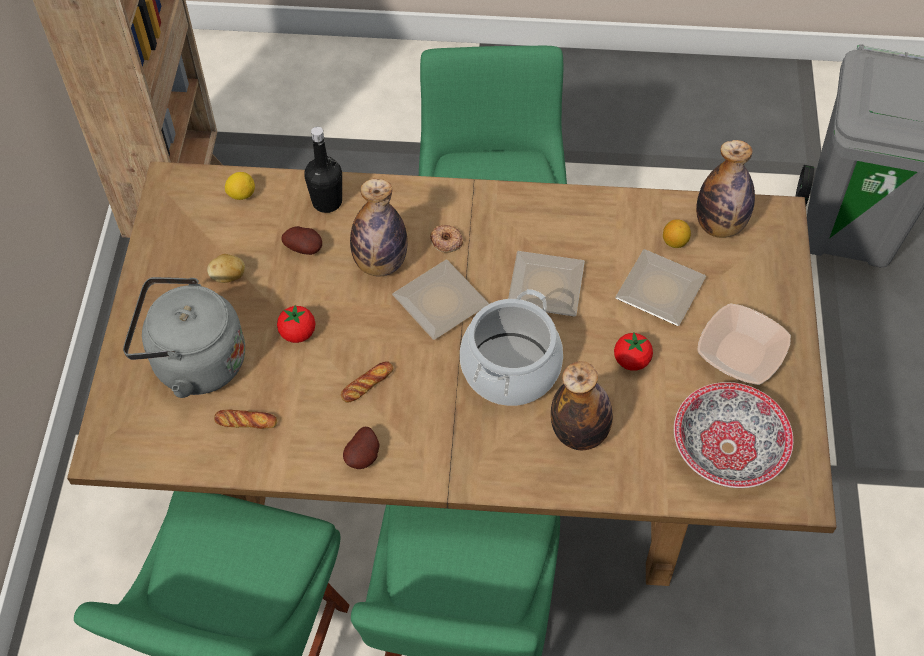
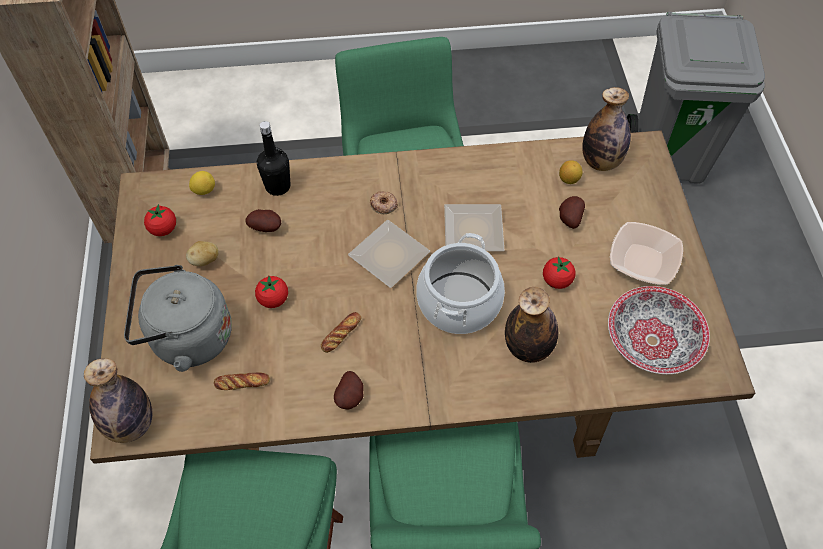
camera: 10 degrees left, 0 degrees up
bottle [350,179,408,276] -> bottle moved to [84,358,152,443]
plate [615,249,706,326] -> potato [559,196,585,229]
none -> tomato [144,204,176,236]

